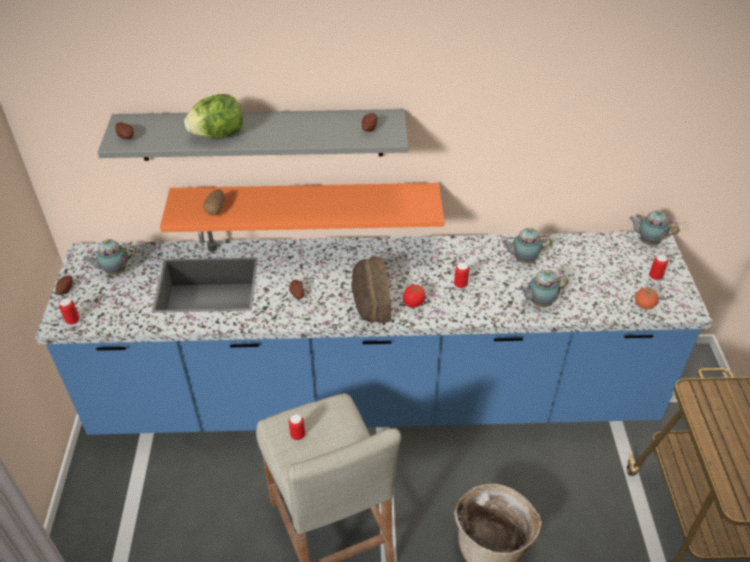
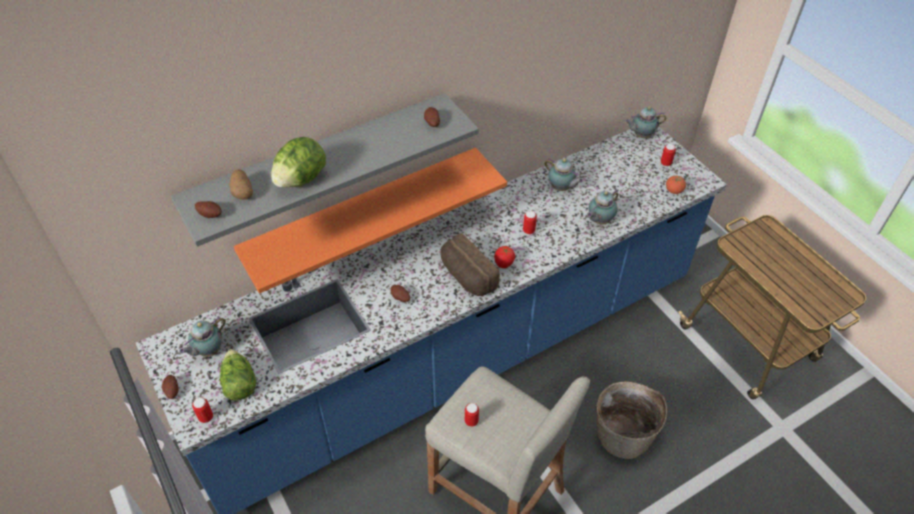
camera: 30 degrees left, 5 degrees up
potato [203,189,225,216] -> potato moved to [229,169,253,200]
teapot [502,227,552,264] -> teapot turned 105 degrees counterclockwise [545,158,583,191]
none -> lettuce [220,349,256,401]

